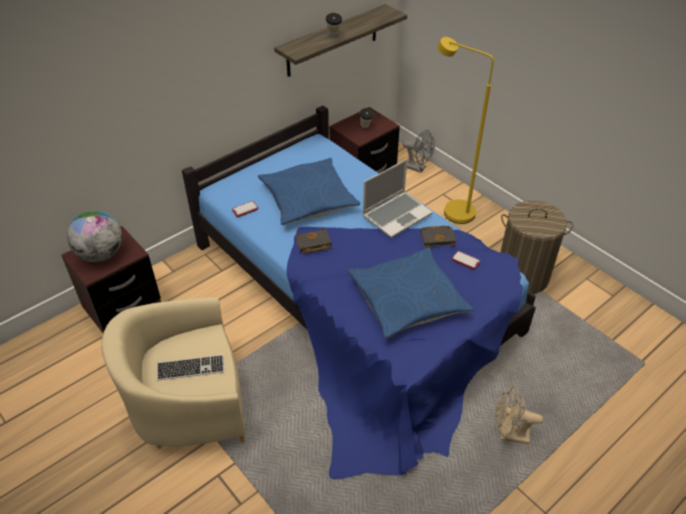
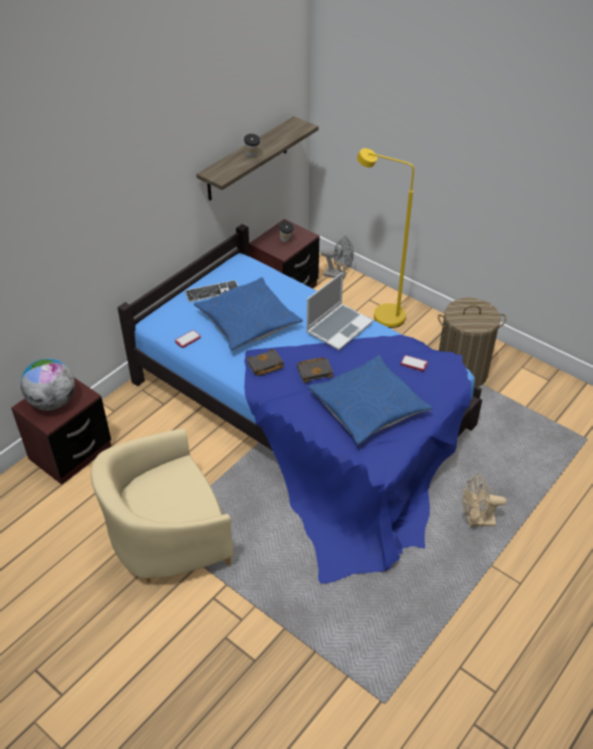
camera: 10 degrees left, 0 degrees up
keyboard [157,355,224,380] -> keyboard moved to [185,280,238,302]
black book [421,226,456,248] -> black book moved to [297,357,333,383]

